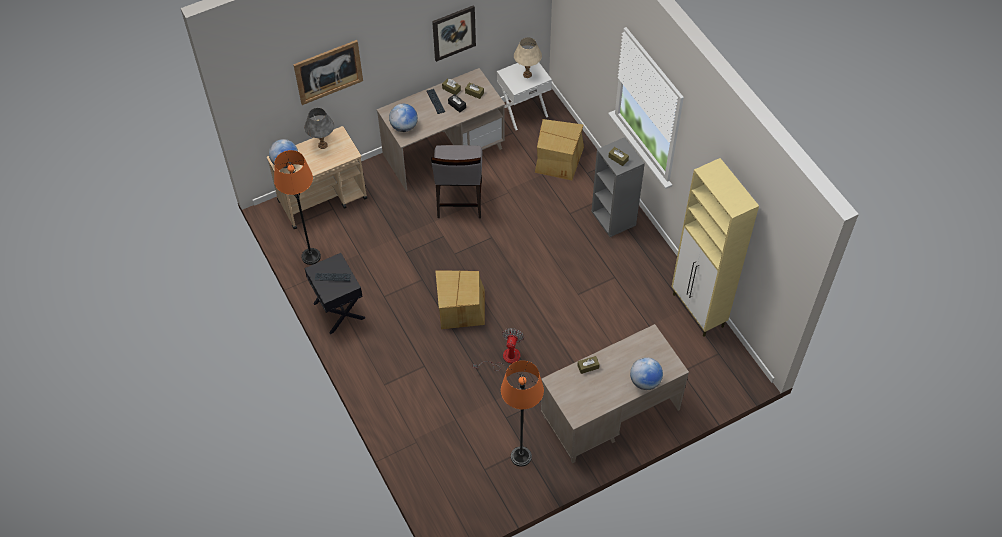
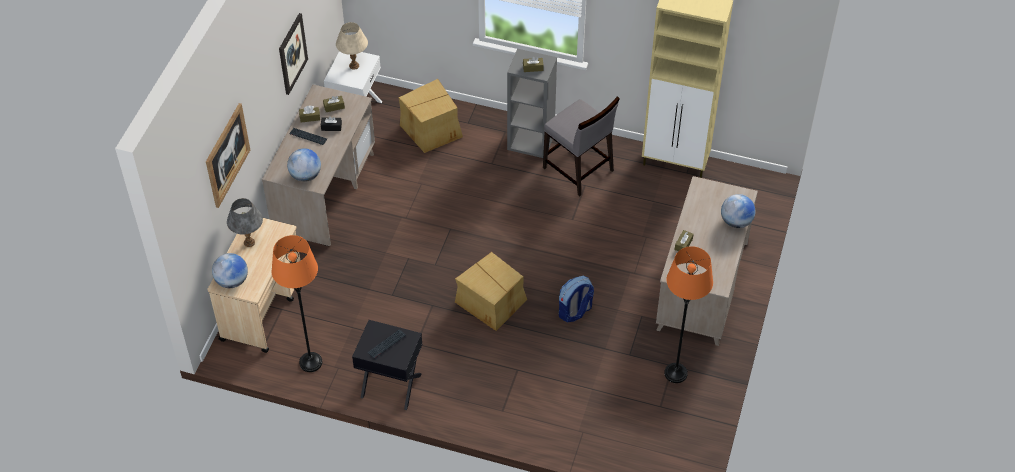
camera: 45 degrees left, 5 degrees down
grey chair [431,145,482,218] -> grey chair moved to [543,96,620,197]
fan [473,328,524,371] -> backpack [559,276,594,322]

